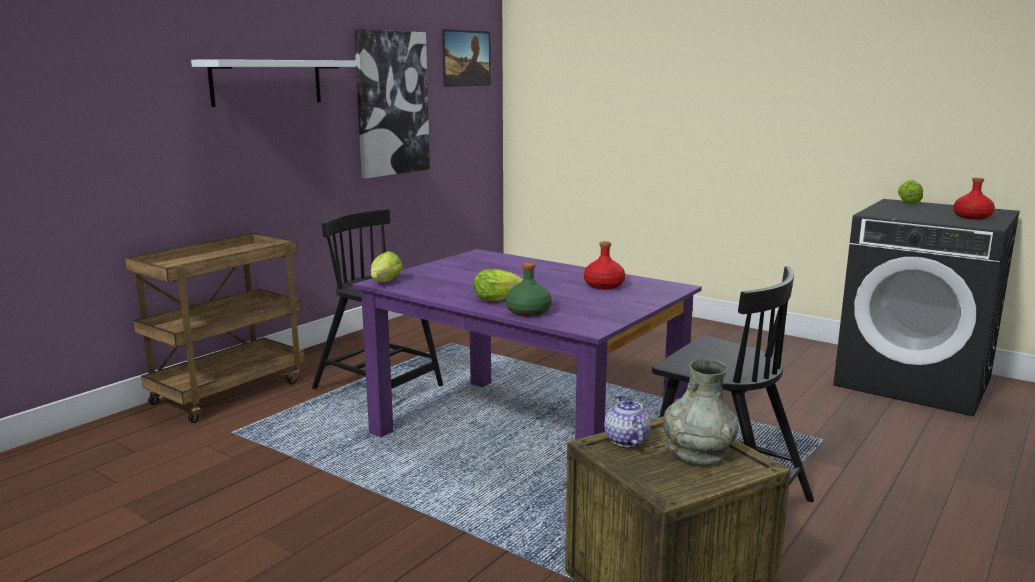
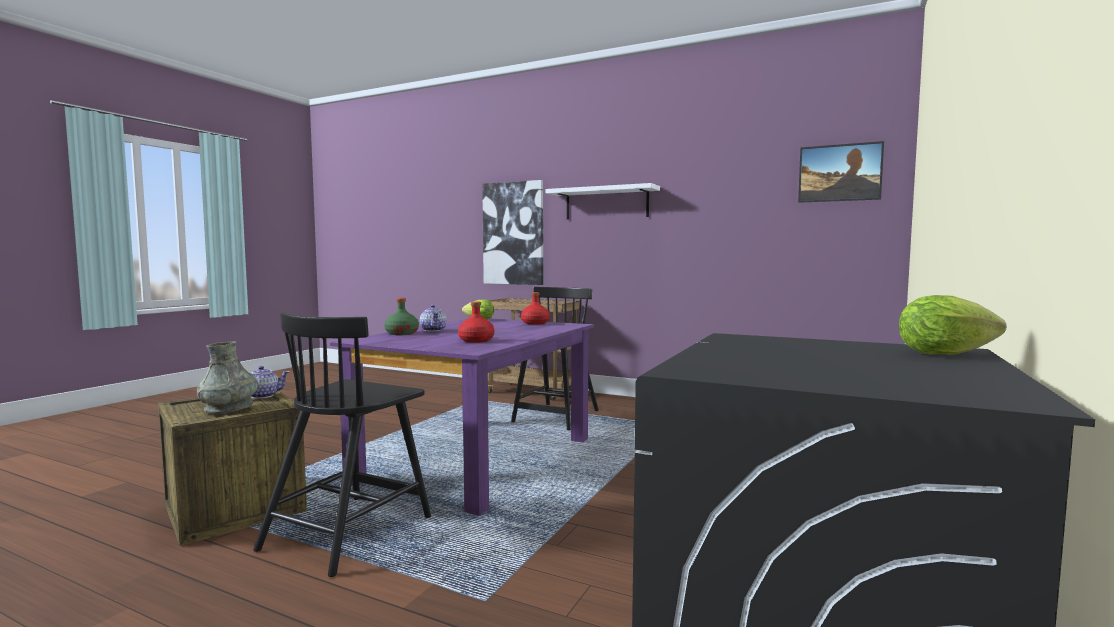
camera: 80 degrees right, 10 degrees down
picture [354,29,430,178] -> picture moved to [482,180,543,285]
lettuce [474,269,523,301] -> teapot [420,305,447,332]
red bottle [953,178,995,219] -> red bottle moved to [521,292,550,325]

